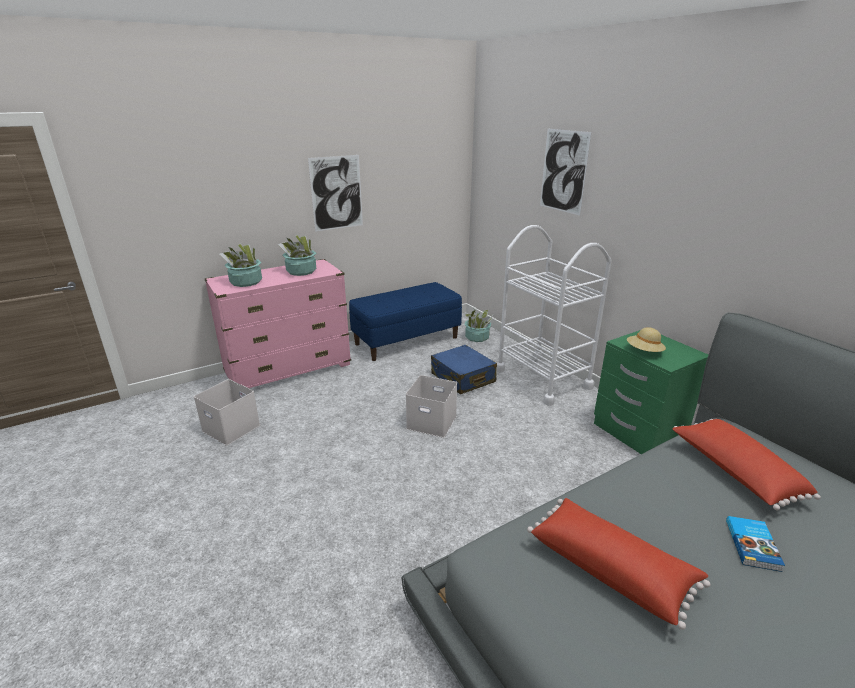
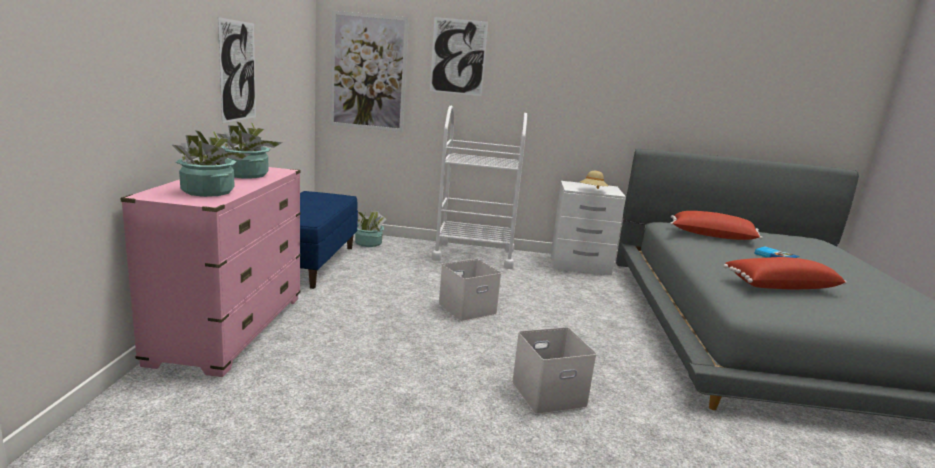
camera: 55 degrees left, 10 degrees down
white storage box [194,379,260,445] -> white storage box moved to [512,327,597,415]
blue suitcase [431,345,497,394] -> none
green nightstand [594,330,708,454] -> white nightstand [551,181,626,275]
none -> picture [330,11,409,132]

